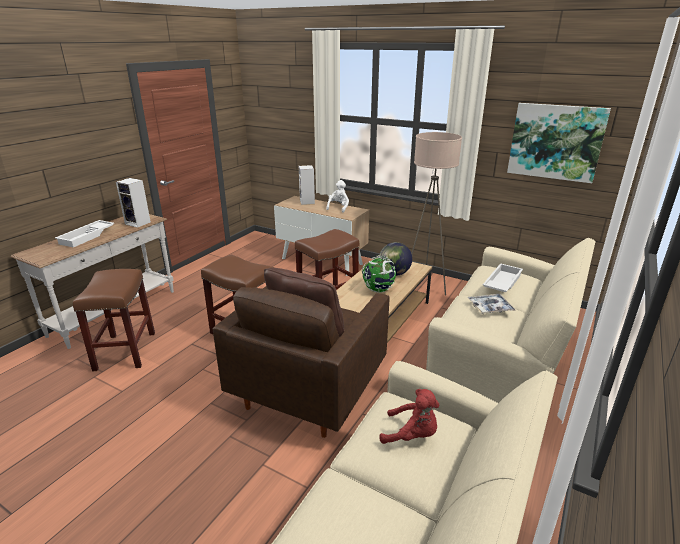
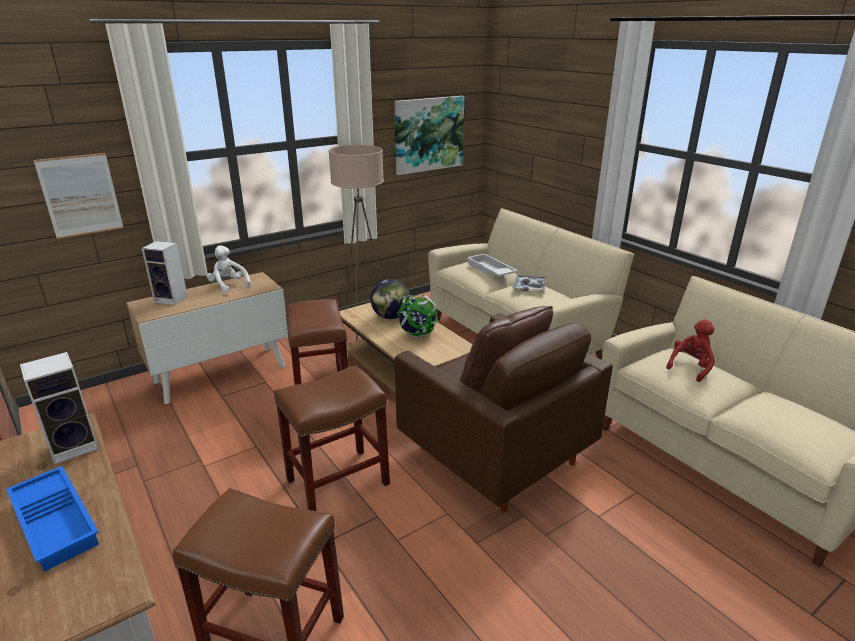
camera: 65 degrees left, 0 degrees up
white tray [55,220,114,247] -> blue tray [6,466,99,572]
none -> picture [34,153,124,239]

